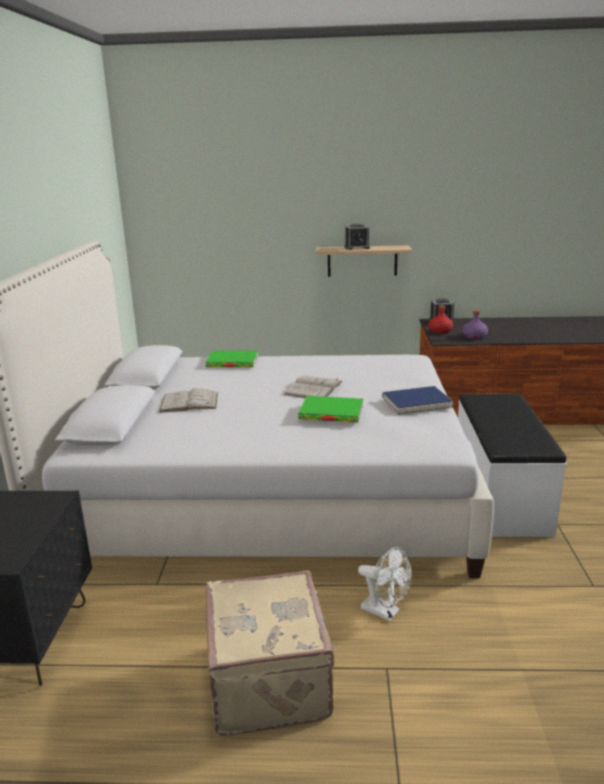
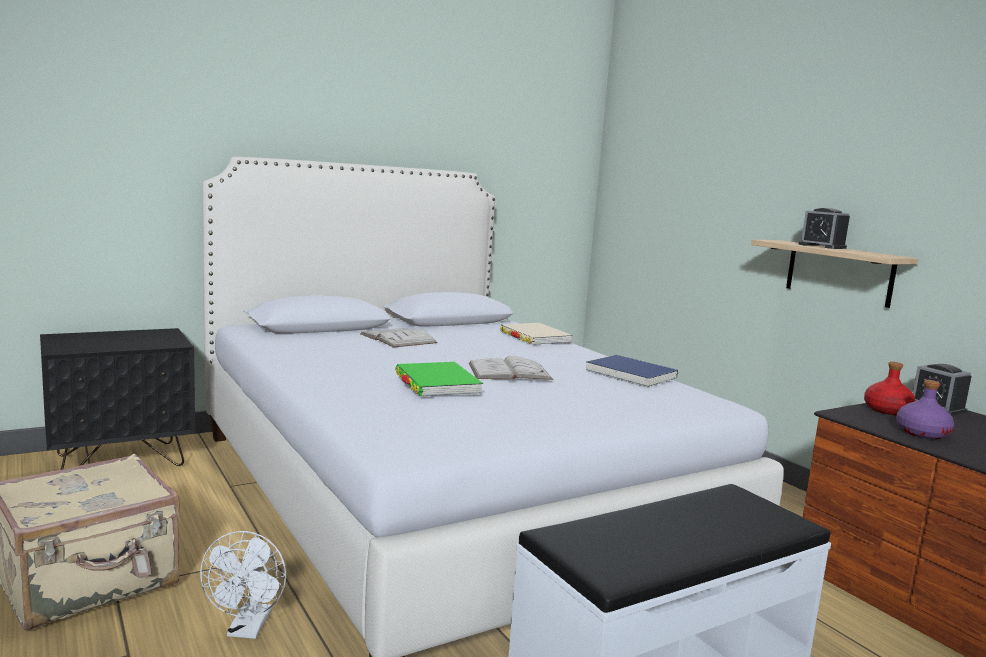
camera: 55 degrees right, 10 degrees down
green book [206,351,258,368] -> beige book [500,323,573,345]
blue book [382,386,453,415] -> blue book moved to [586,355,678,388]

